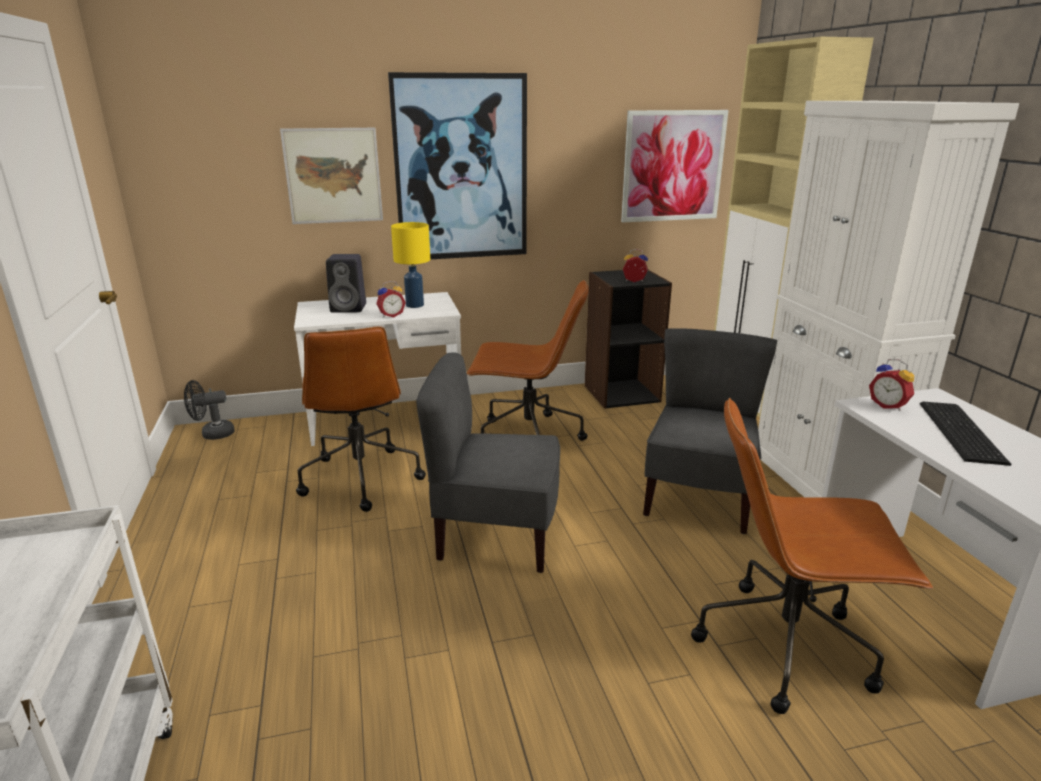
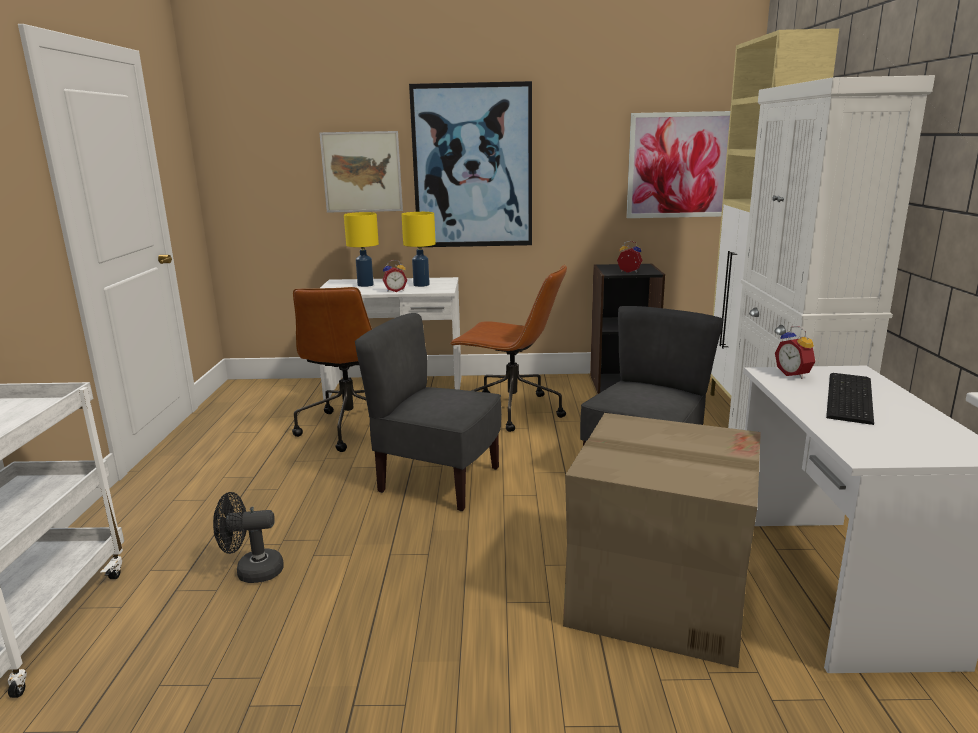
camera: 15 degrees right, 5 degrees down
black fan [184,380,235,440] -> black fan moved to [213,492,284,583]
black speaker [326,254,366,313] -> yellow table lamp [344,212,379,287]
brown office chair [691,398,933,714] -> cardboard box [563,413,761,668]

